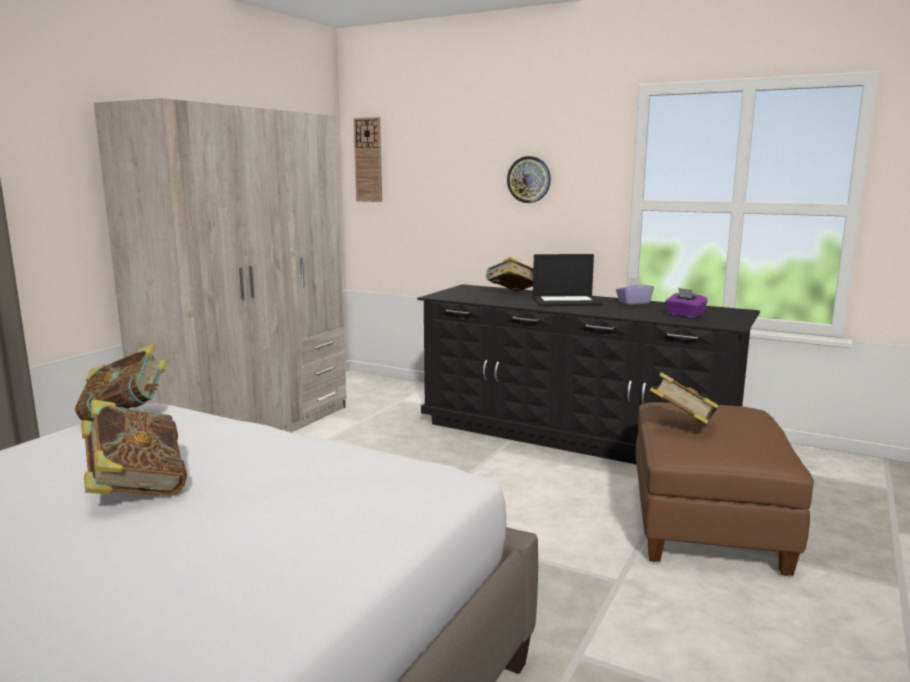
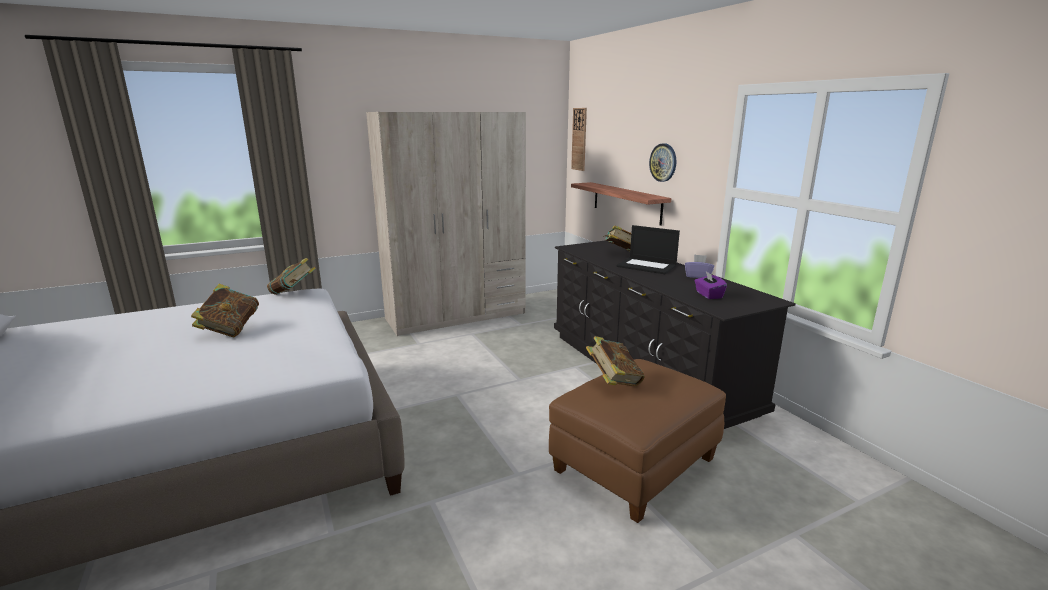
camera: 35 degrees right, 5 degrees up
none -> shelf [571,182,671,226]

